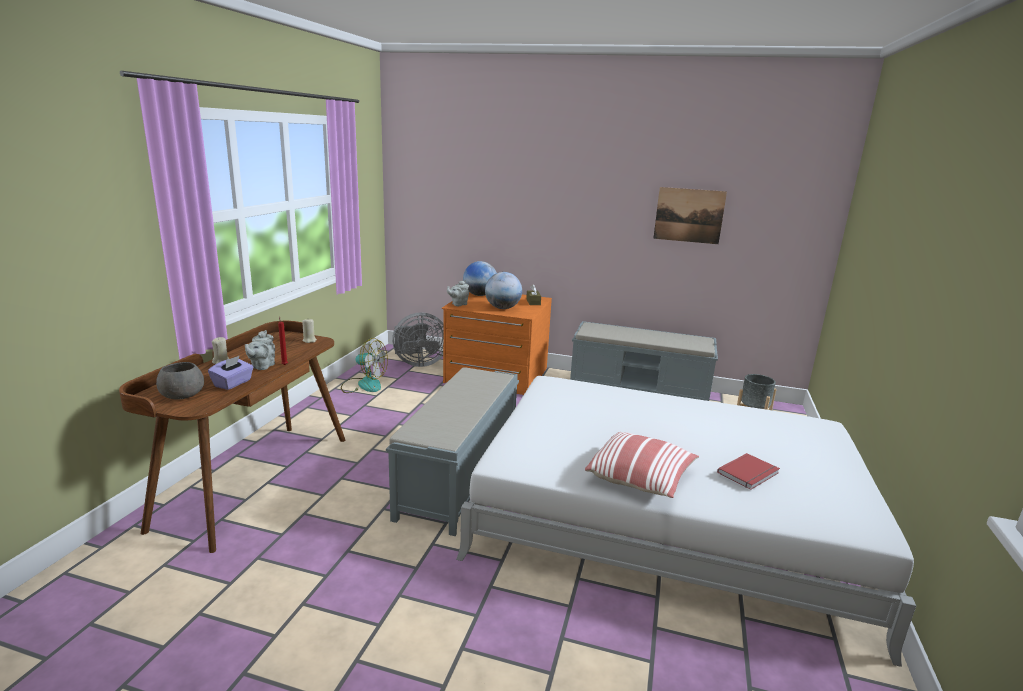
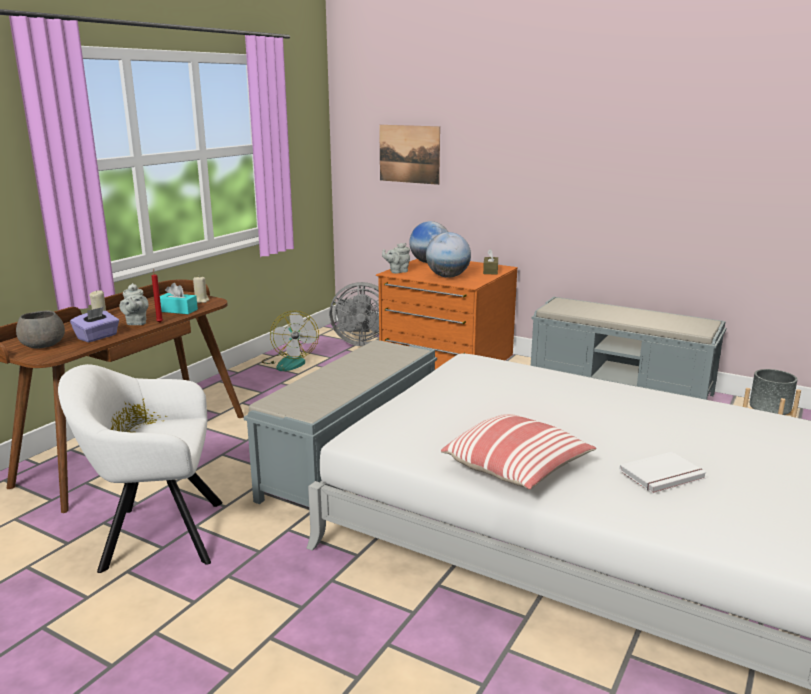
camera: 15 degrees right, 0 degrees up
grey teapot [245,330,275,370] -> grey teapot turned 45 degrees counterclockwise [119,283,148,325]
fan [341,338,388,393] -> fan turned 45 degrees clockwise [262,311,319,371]
picture [653,187,727,244] -> picture moved to [379,125,440,185]
red book [717,453,780,490] -> white book [619,452,707,493]
none -> white armchair [58,364,222,573]
none -> turquoise tissue box [160,283,198,314]

